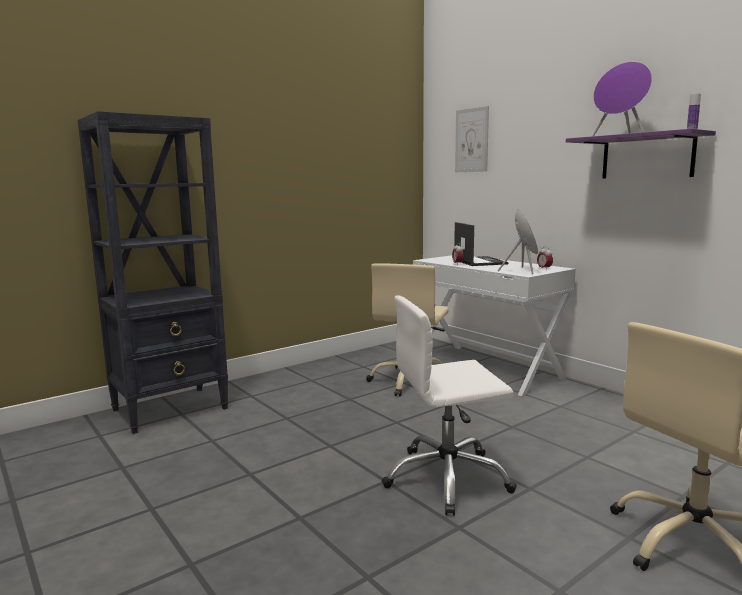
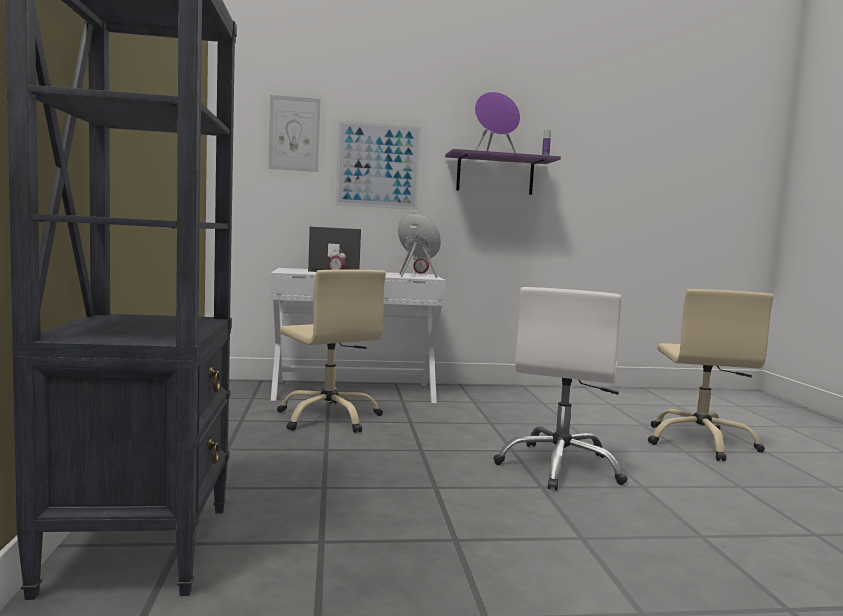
camera: 60 degrees left, 5 degrees down
none -> picture [336,120,421,210]

